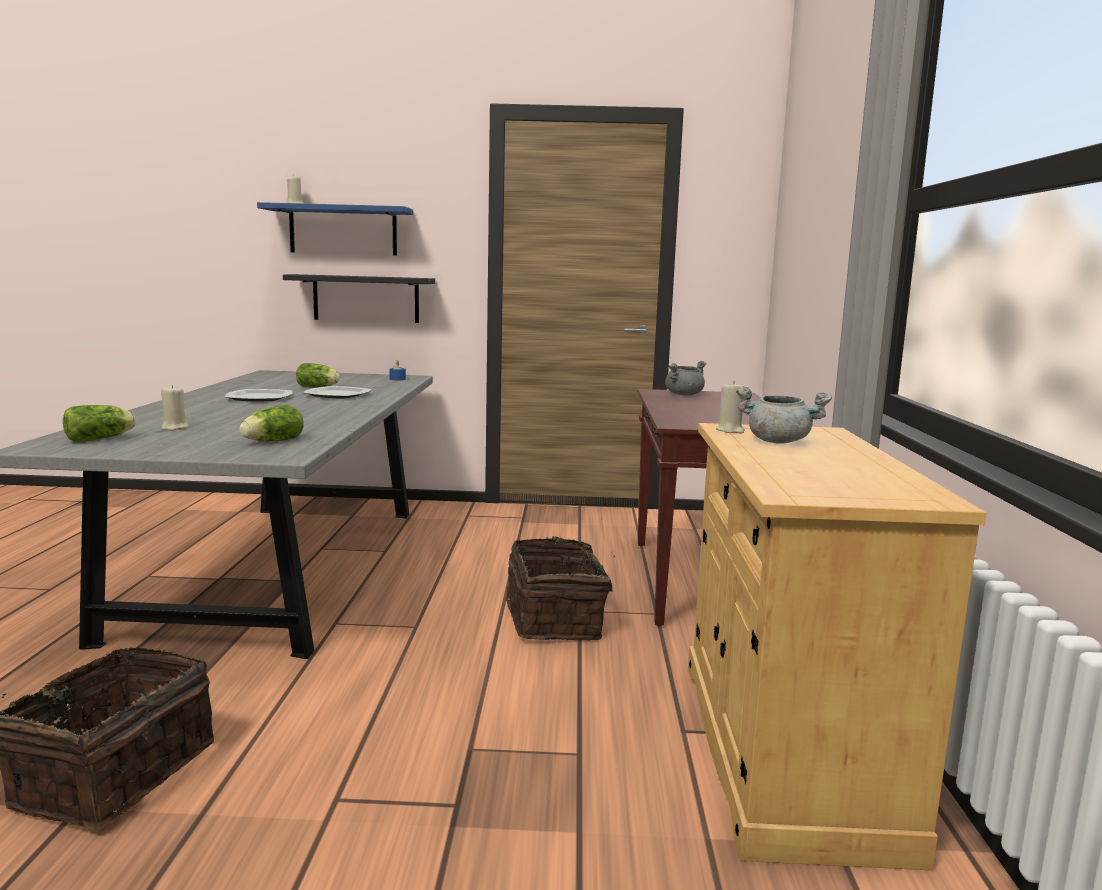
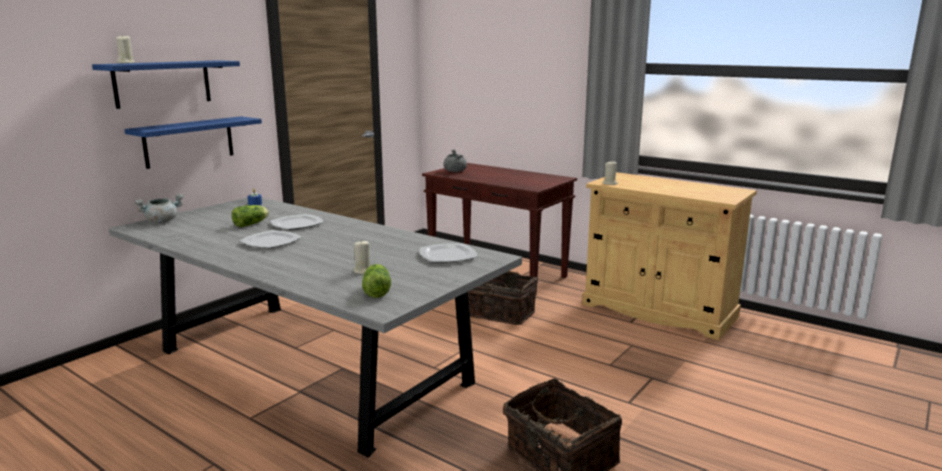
camera: 55 degrees left, 5 degrees up
lettuce [240,405,303,441] -> plate [420,243,477,263]
black shelf [283,274,435,323] -> blue shelf [124,116,262,169]
grey cooking pot [736,387,832,444] -> grey cooking pot moved to [135,194,183,223]

